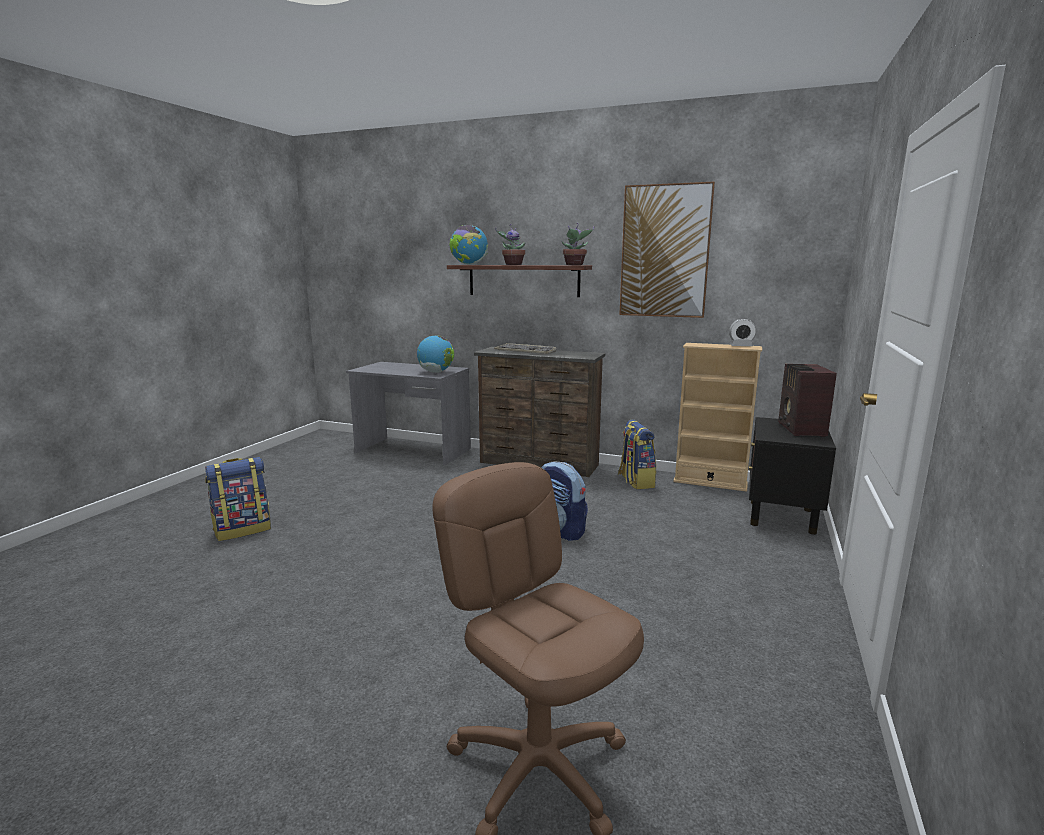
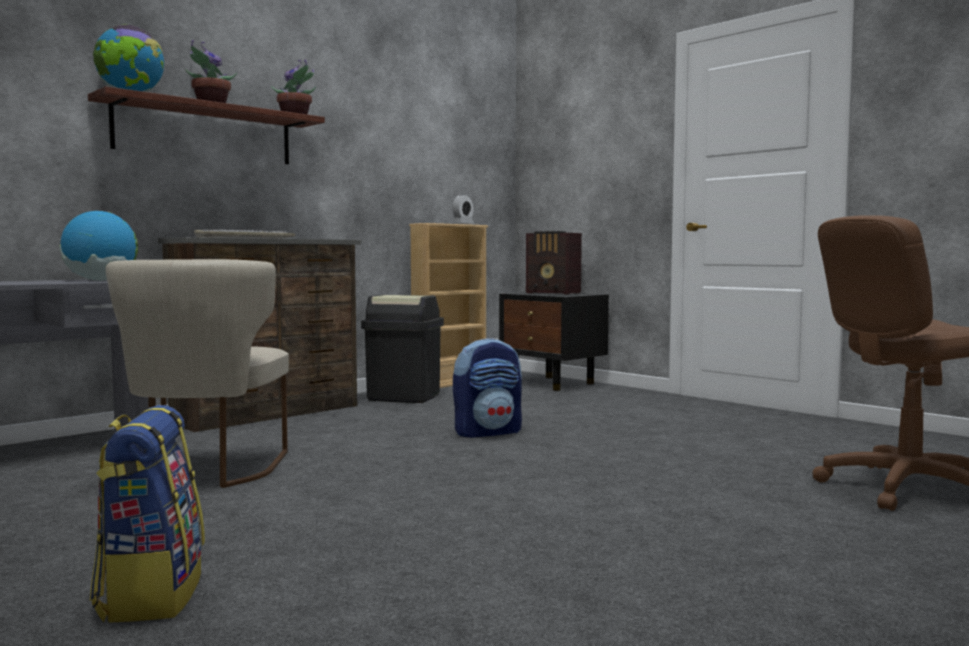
camera: 65 degrees left, 10 degrees down
backpack [618,420,656,489] -> black trash can [361,295,444,403]
picture [619,182,715,318] -> none
none -> beige chair [106,259,289,488]

